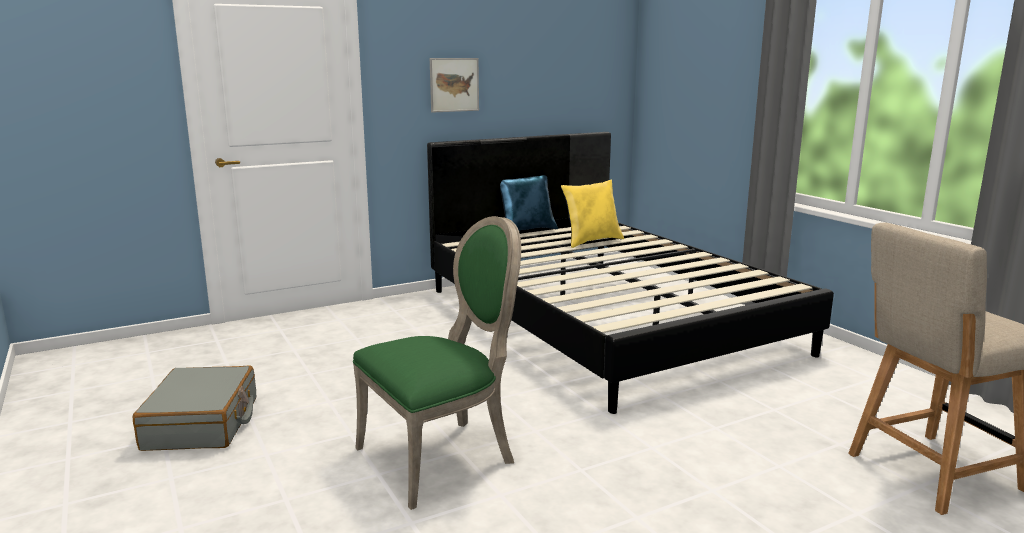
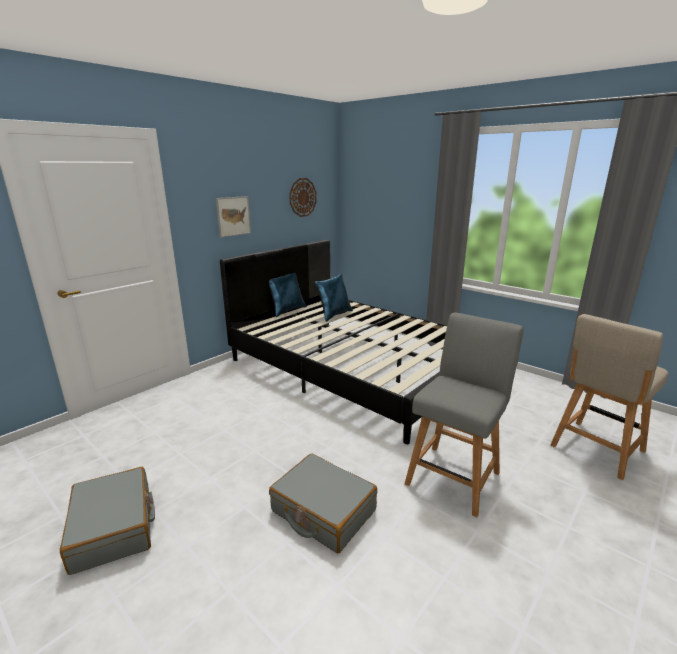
camera: 20 degrees left, 5 degrees up
green chair [353,216,521,510] -> grey suitcase [269,453,377,553]
yellow pillow [561,180,624,248] -> blue pillow [315,274,353,322]
none -> wall clock [289,178,317,217]
none -> grey chair [405,313,524,517]

